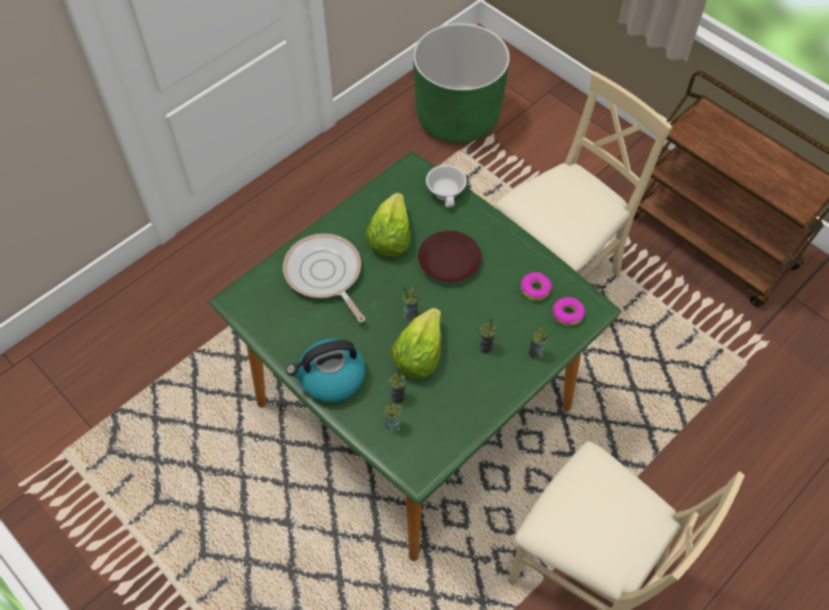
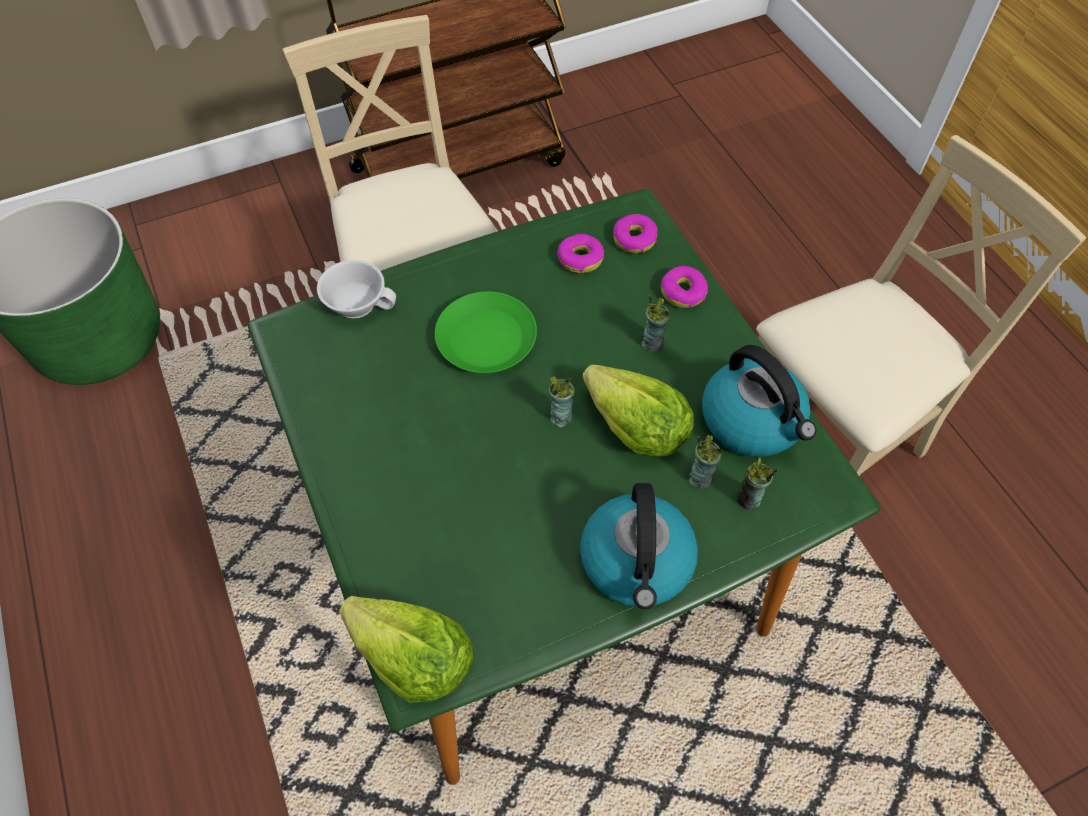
camera: 70 degrees left, 0 degrees up
frying pan [283,233,365,322] -> none
lettuce [365,193,410,257] -> lettuce moved to [339,596,474,703]
brown plate [418,231,482,283] -> green plate [435,291,537,373]
cup [529,327,549,359] -> donut [661,266,708,308]
none -> kettle [702,345,816,457]

